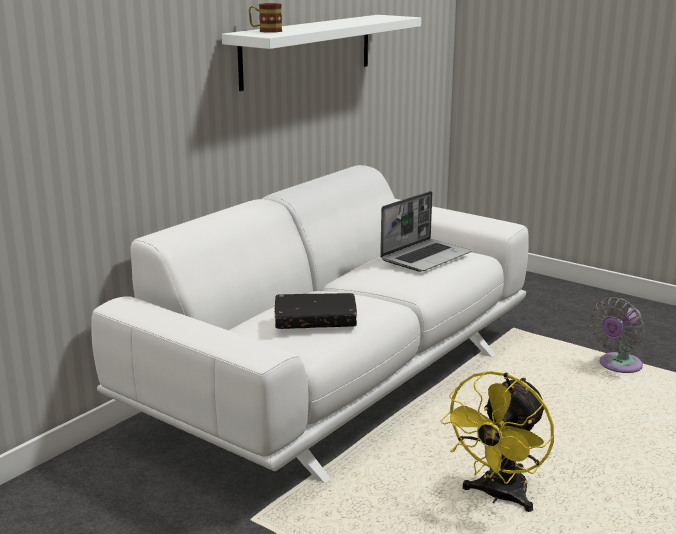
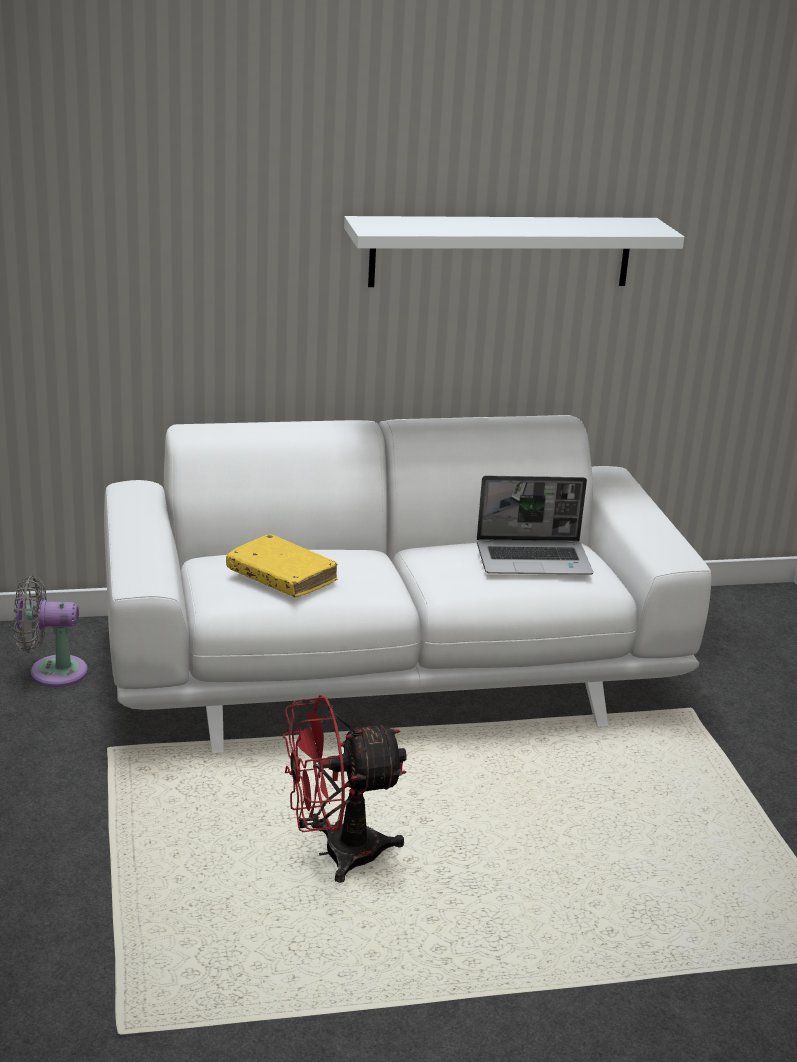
camera: 40 degrees right, 5 degrees up
mug [249,3,282,33] -> none
black book [275,293,357,329] -> yellow book [226,534,338,597]
yellow fan [441,371,554,512] -> red fan [283,695,407,883]
grey fan [590,297,644,373] -> grey fan moved to [13,576,88,687]

